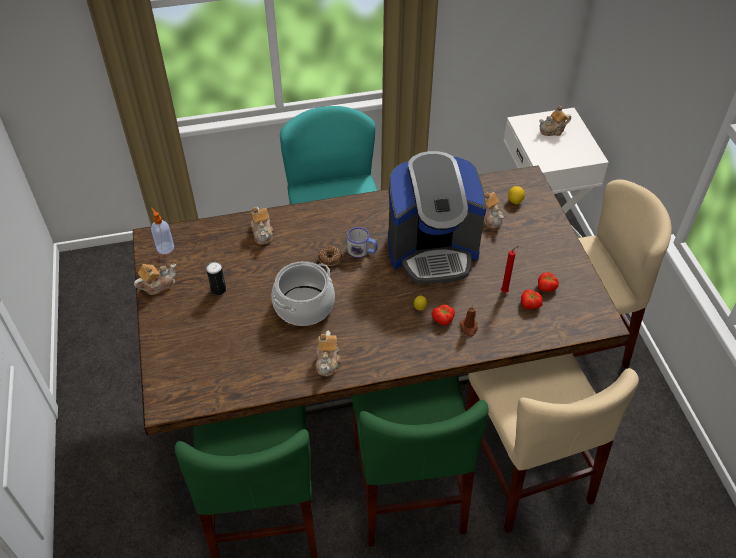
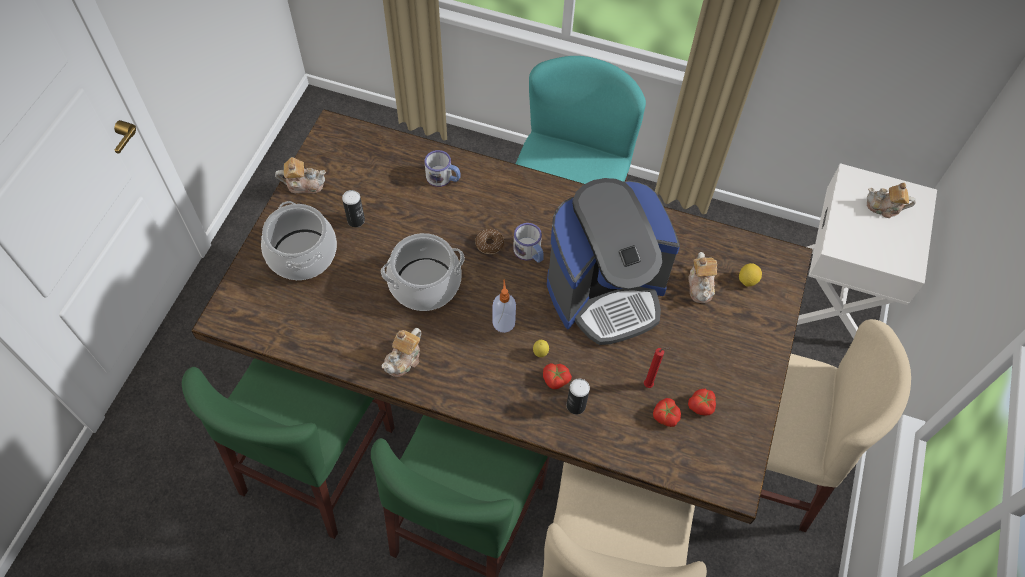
camera: 30 degrees right, 10 degrees up
soap dispenser [151,208,174,254] -> soap dispenser moved to [493,279,516,333]
teapot [250,207,273,245] -> mug [425,150,461,187]
coffee machine [388,151,486,284] -> coffee machine turned 45 degrees counterclockwise [547,178,680,345]
brown candle [459,305,478,337] -> can [567,378,590,414]
none -> cooking pot [261,201,337,280]

